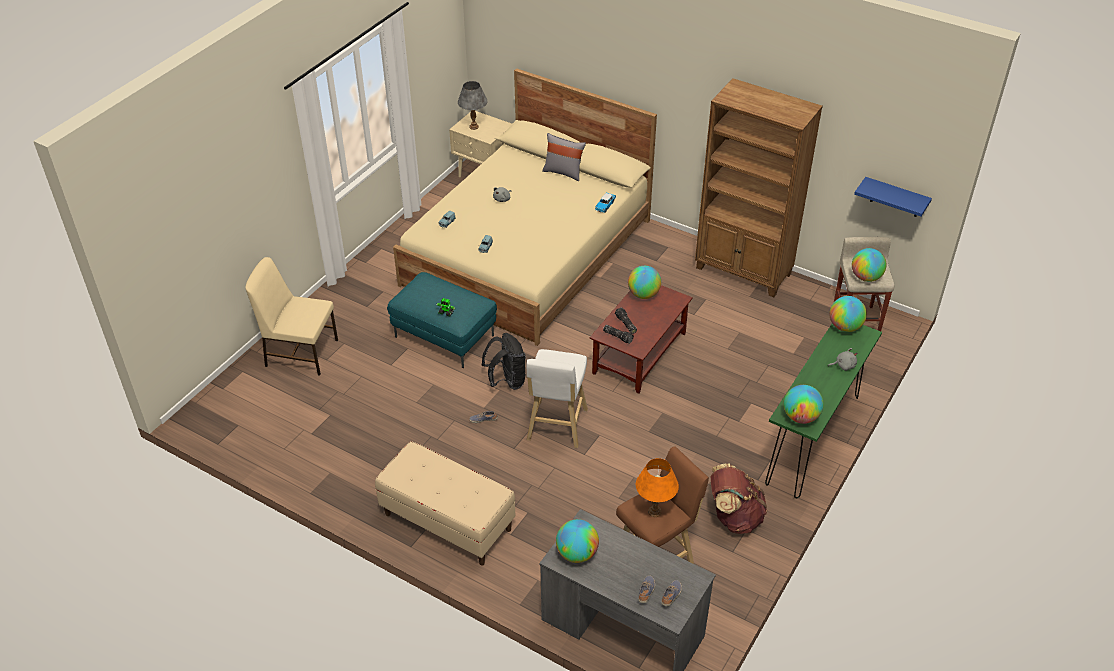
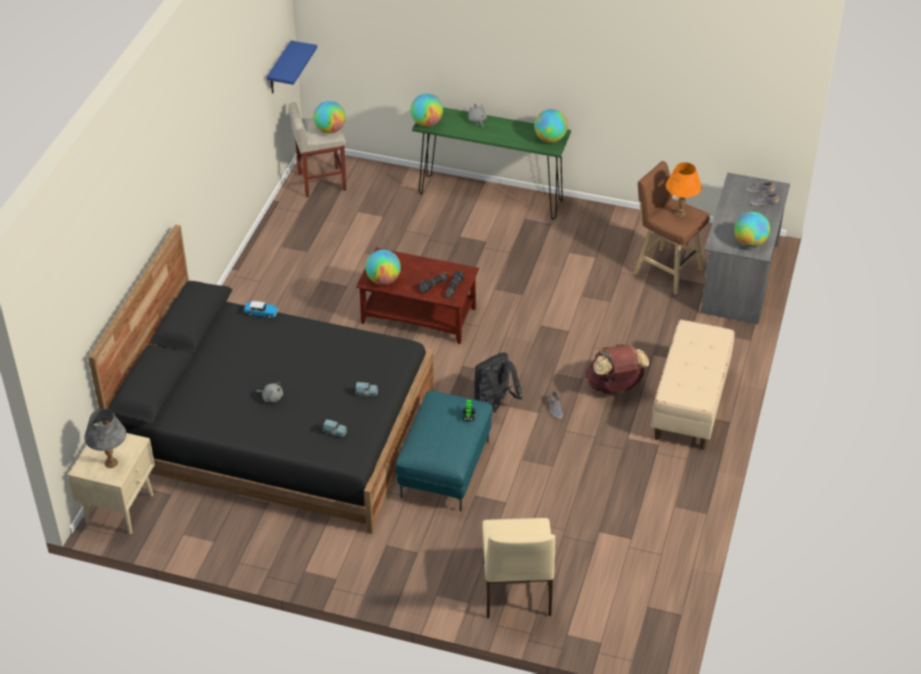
camera: 105 degrees left, 0 degrees up
beige bed [393,68,657,346] -> black bed [88,225,434,534]
white stool [527,349,588,448] -> none
grey pillow [542,133,586,181] -> none
brown bookcase [695,78,823,297] -> none
brown backpack [710,463,767,534] -> brown backpack moved to [585,344,650,394]

